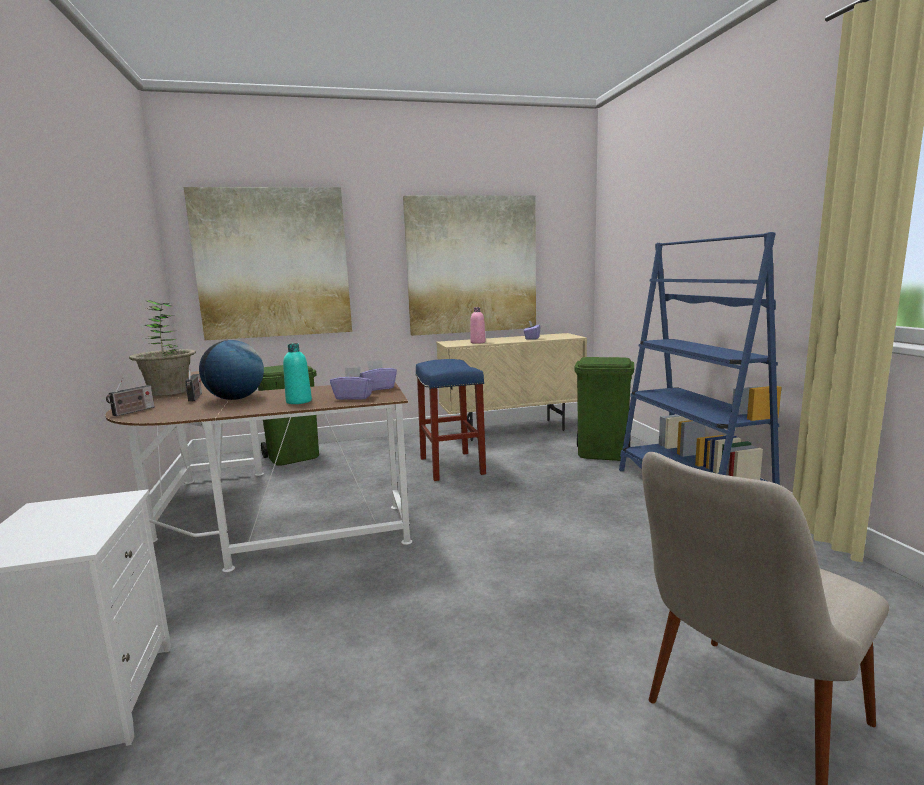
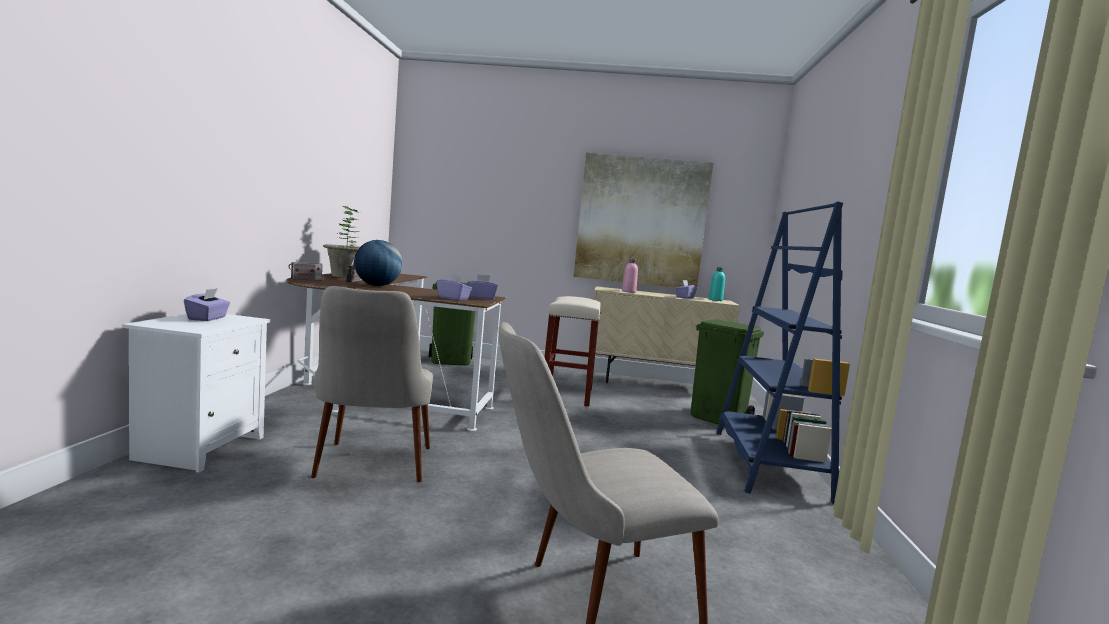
camera: 20 degrees right, 5 degrees down
picture [184,187,352,340] -> none
turquoise bottle [283,343,312,404] -> turquoise bottle moved to [708,267,725,301]
blue stool [415,359,486,481] -> beige stool [544,296,601,407]
none -> purple tissue box [184,288,230,321]
none -> beige chair [311,286,433,482]

